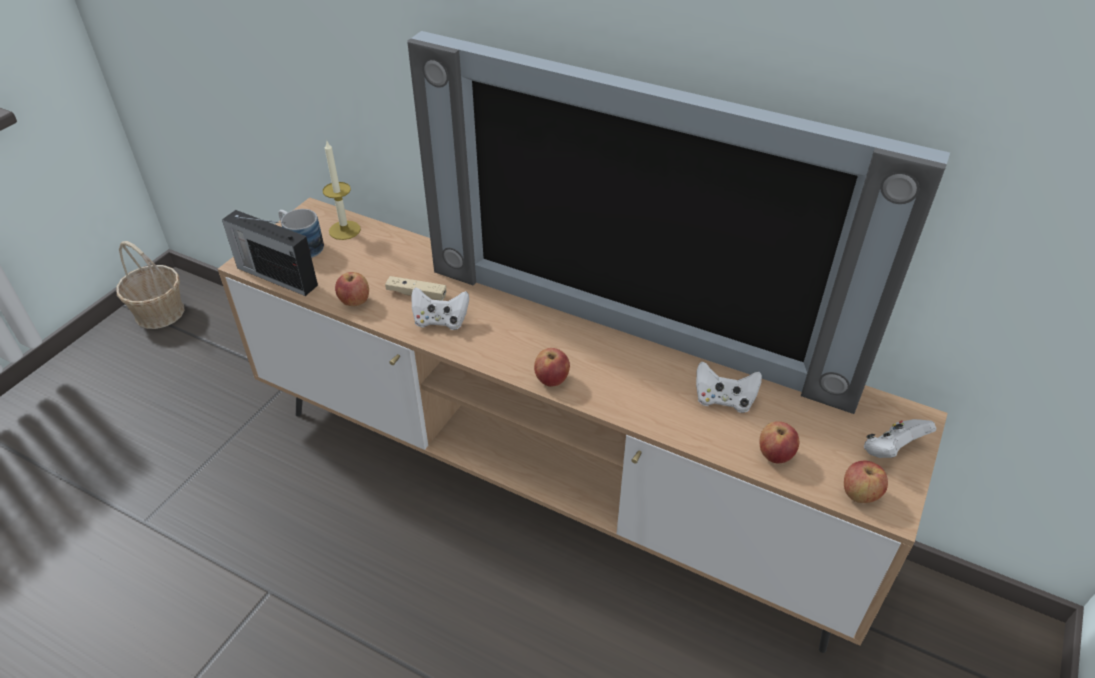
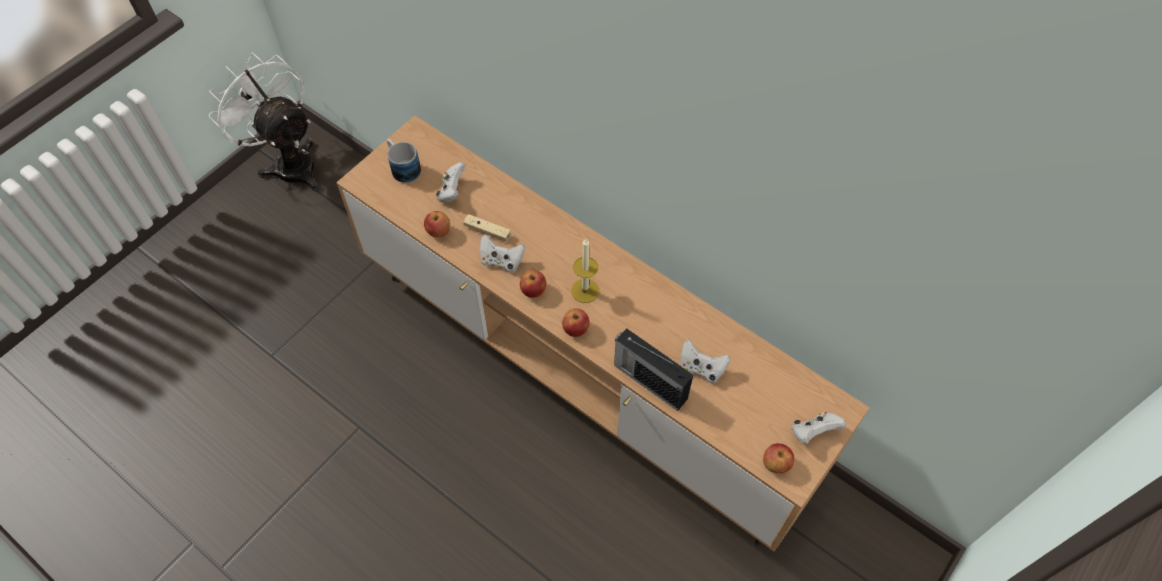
camera: 10 degrees right, 15 degrees up
basket [117,241,185,329] -> white fan [209,52,319,191]
radio [222,210,318,296] -> radio moved to [614,328,693,411]
candle [323,141,361,240] -> candle moved to [571,239,599,303]
television [407,31,950,414] -> none
apple [760,421,799,464] -> apple moved to [520,270,546,298]
none -> white game controller [436,162,466,203]

